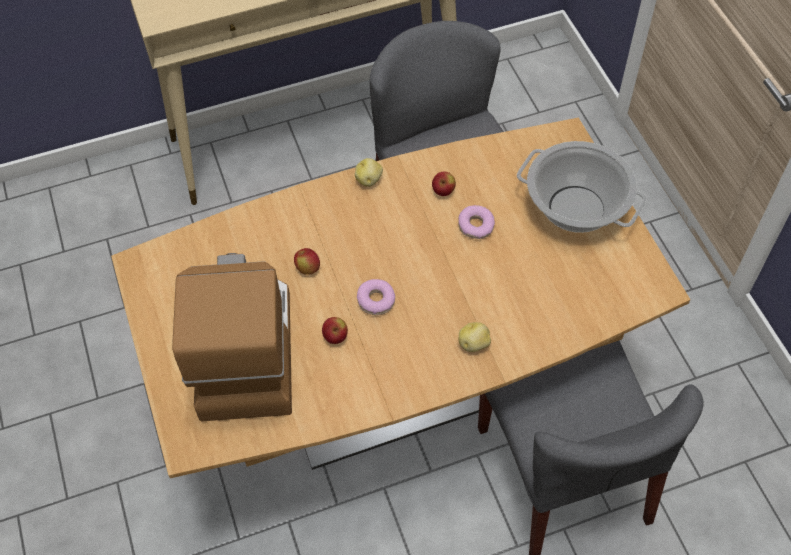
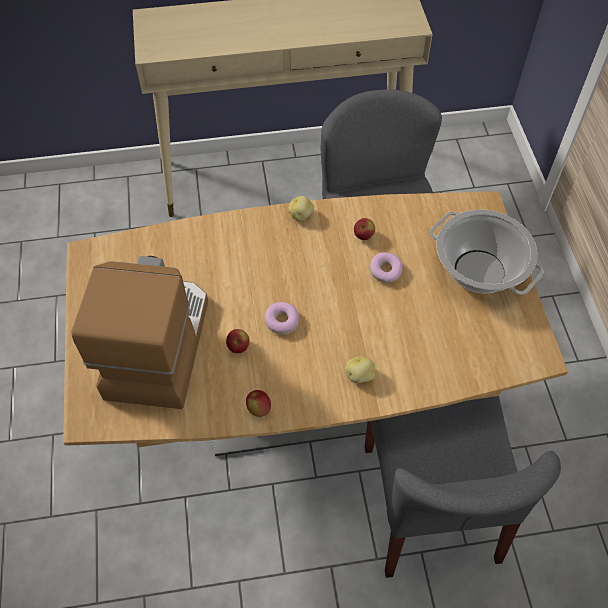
camera: 10 degrees right, 0 degrees up
apple [294,248,320,275] -> apple moved to [246,390,271,417]

